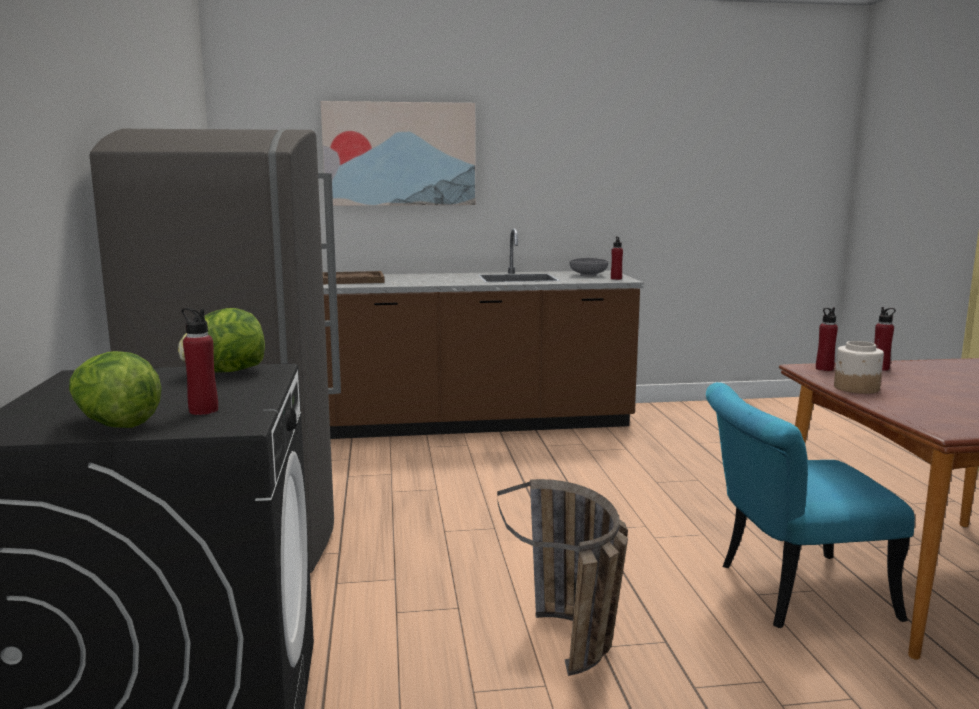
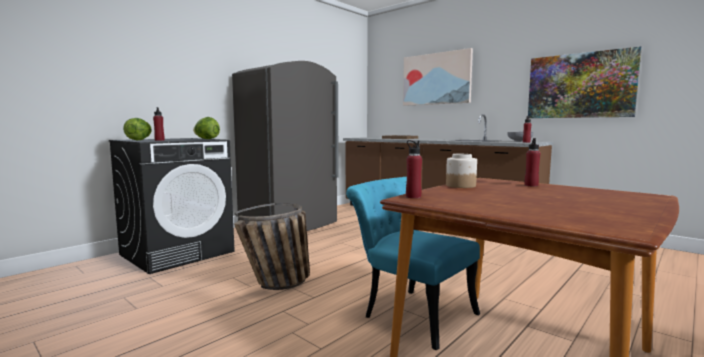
camera: 50 degrees right, 5 degrees down
red bottle [816,307,838,371] -> red bottle moved to [406,140,422,198]
none -> picture [528,46,642,118]

